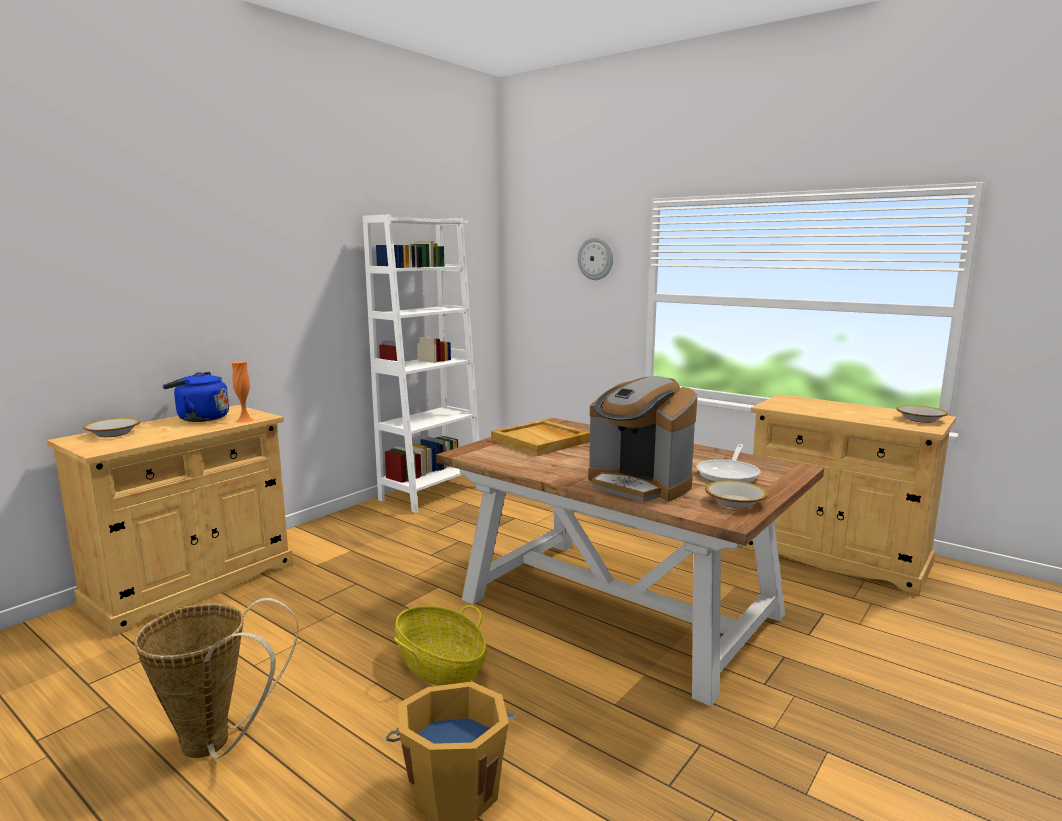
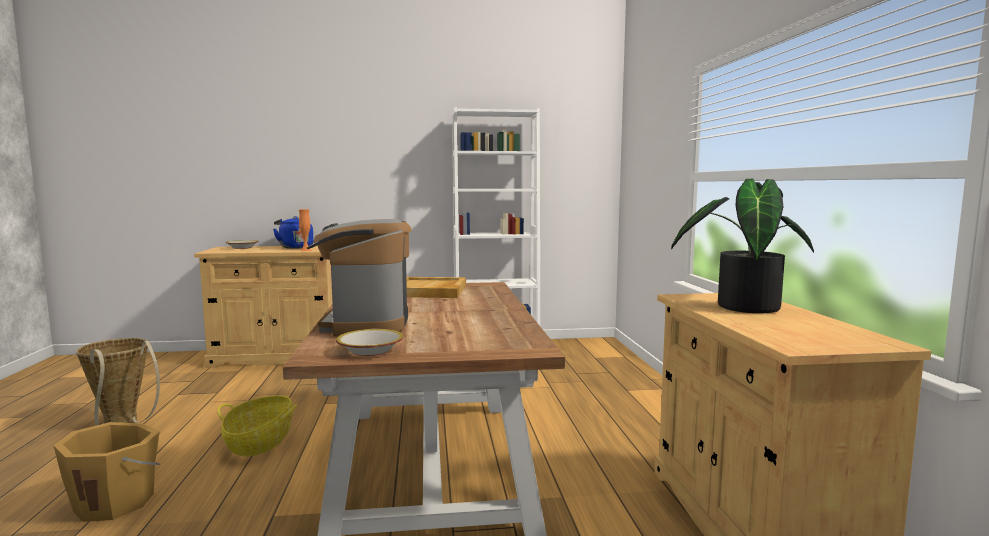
camera: 45 degrees right, 5 degrees down
wall clock [578,237,613,280] -> none
frying pan [696,444,760,483] -> none
bowl [896,405,948,423] -> none
none -> potted plant [671,179,814,313]

